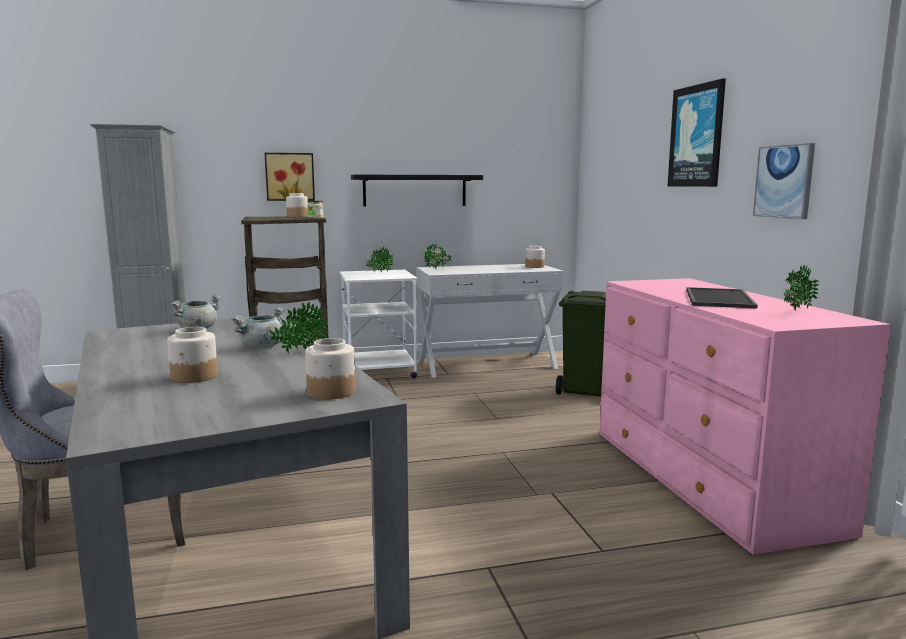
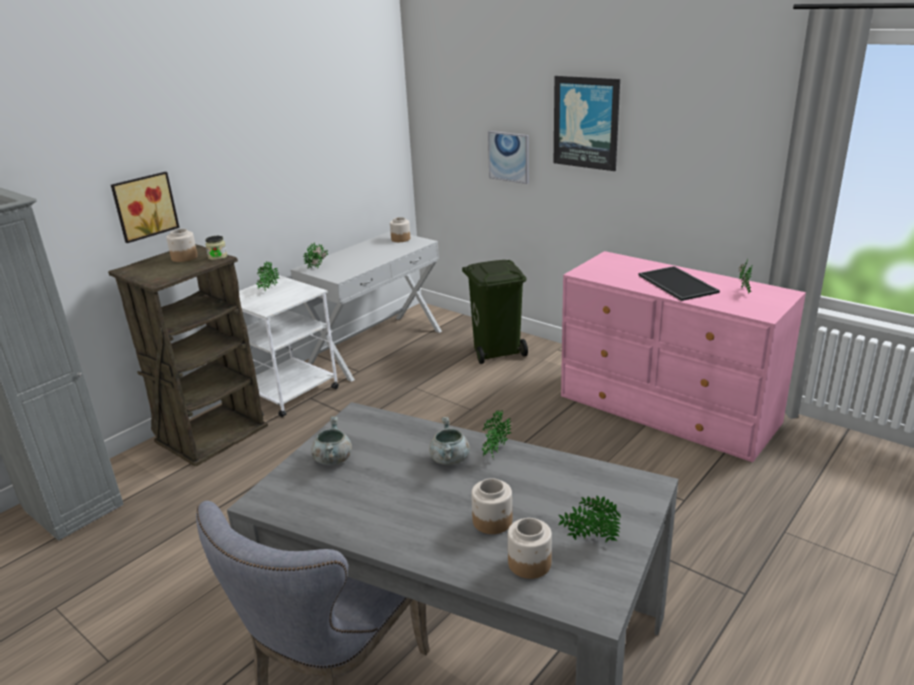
camera: 35 degrees left, 15 degrees up
jar [305,338,355,399] -> jar moved to [508,518,552,579]
black shelf [351,175,483,206] -> none
picture [753,143,815,219] -> picture moved to [488,131,529,184]
none -> potted plant [559,495,621,543]

